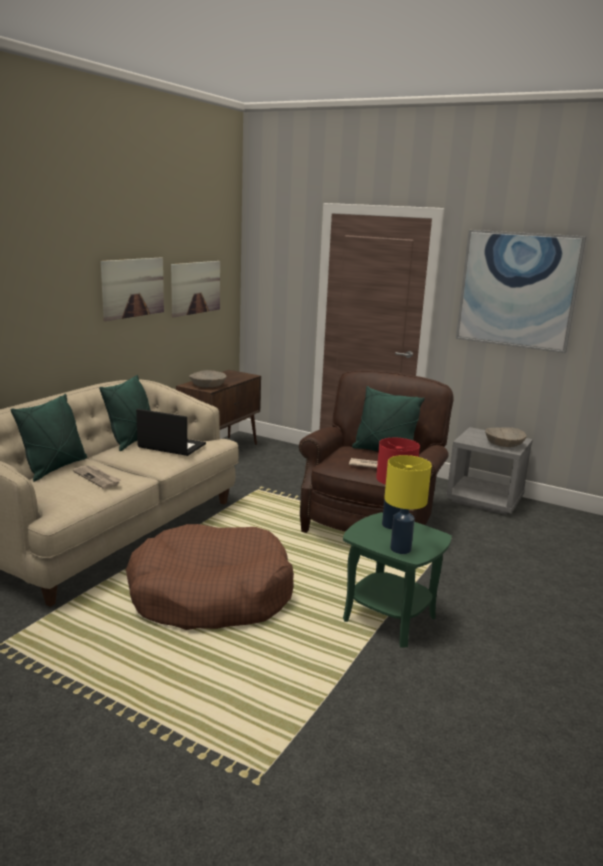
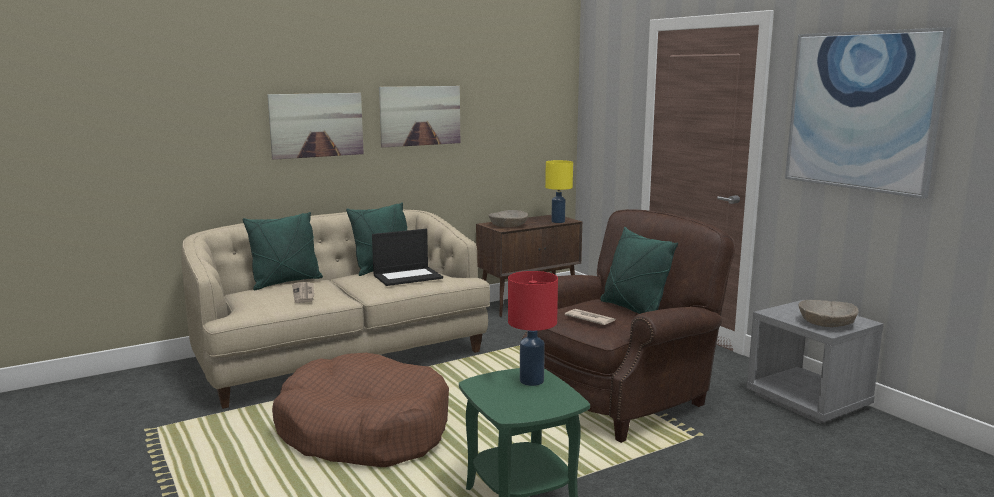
camera: 30 degrees right, 5 degrees down
laptop [136,409,206,456] -> laptop turned 105 degrees clockwise [372,229,443,286]
picture [171,261,220,317] -> picture moved to [267,93,364,160]
yellow table lamp [384,455,432,554] -> yellow table lamp moved to [545,160,573,223]

